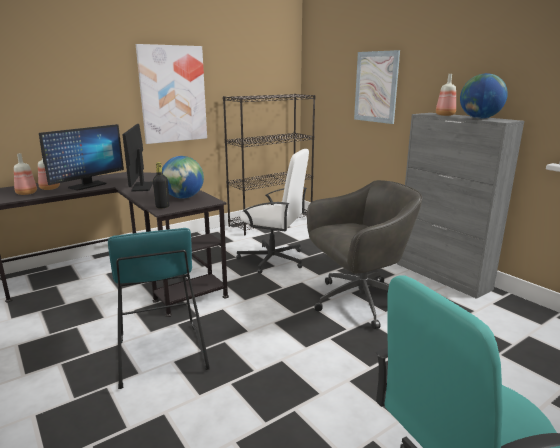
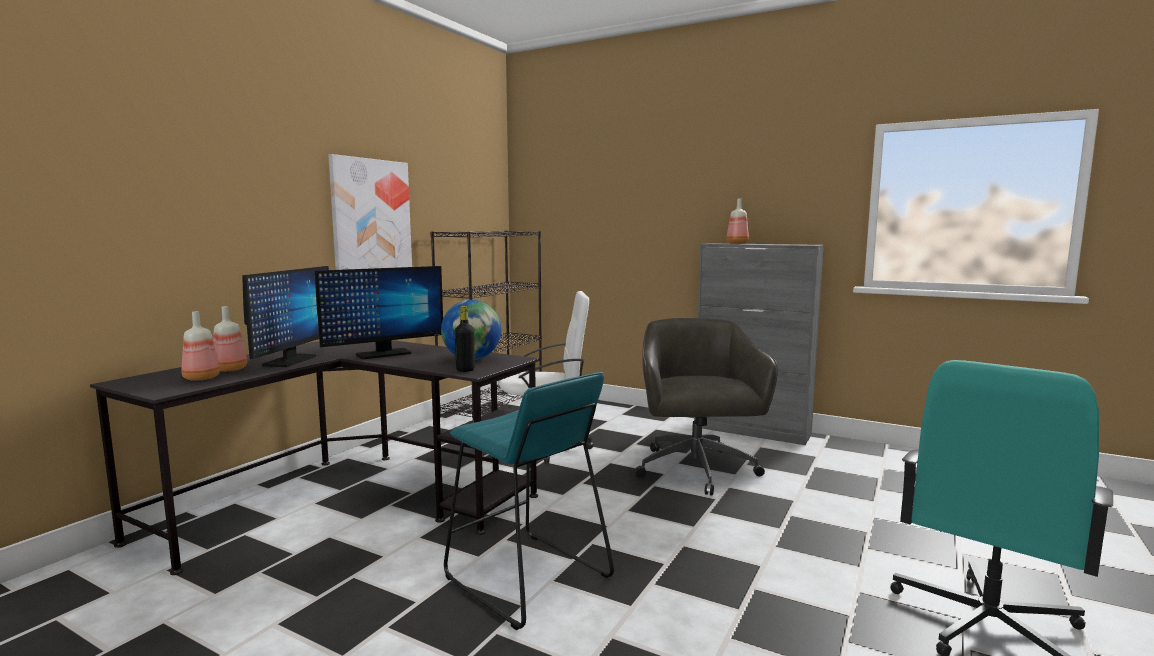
camera: 25 degrees left, 10 degrees down
monitor [122,124,153,192] -> monitor turned 90 degrees counterclockwise [315,266,443,359]
grey office chair [307,180,422,329] -> grey office chair turned 45 degrees counterclockwise [635,318,778,496]
picture [354,50,400,124] -> none
globe [460,73,508,119] -> none

